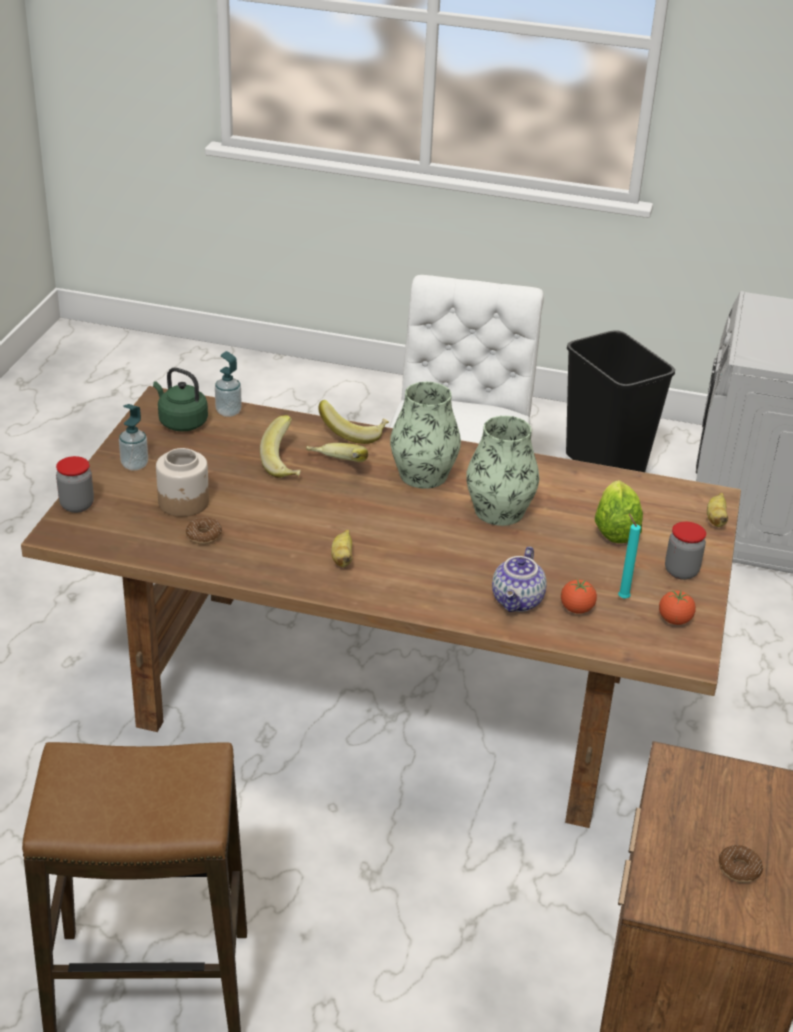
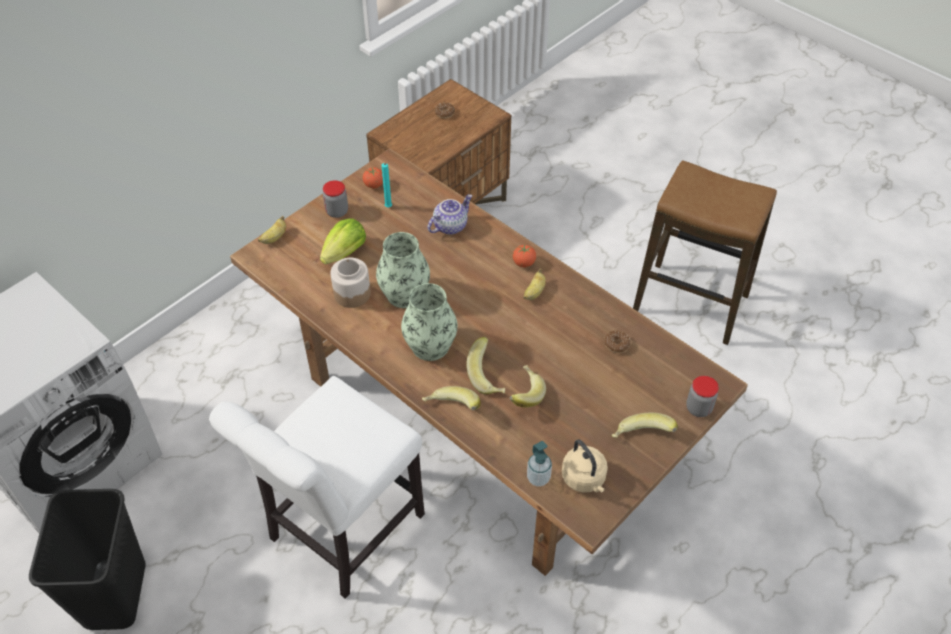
camera: 150 degrees left, 15 degrees up
soap dispenser [119,404,148,471] -> banana [612,412,678,438]
green kettle [153,368,208,432] -> beige kettle [562,439,608,493]
jar [156,448,209,517] -> jar moved to [330,258,371,308]
tomato [561,579,597,613] -> tomato moved to [513,245,536,267]

